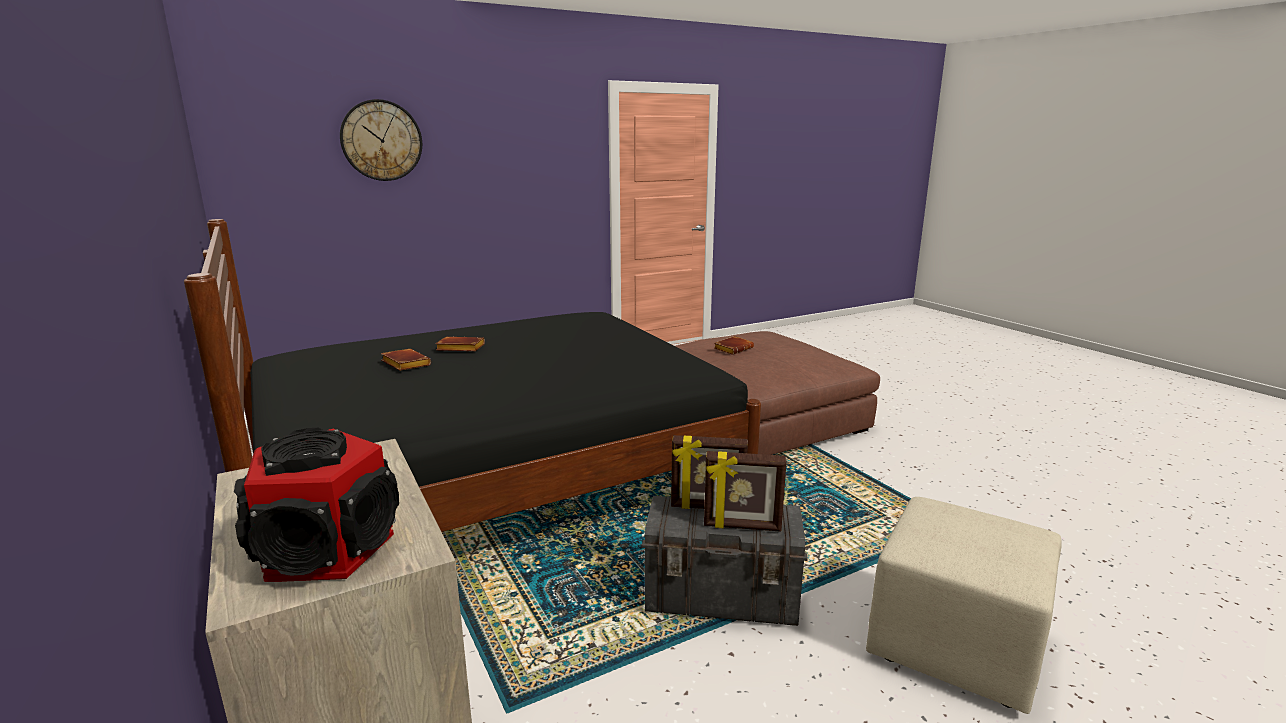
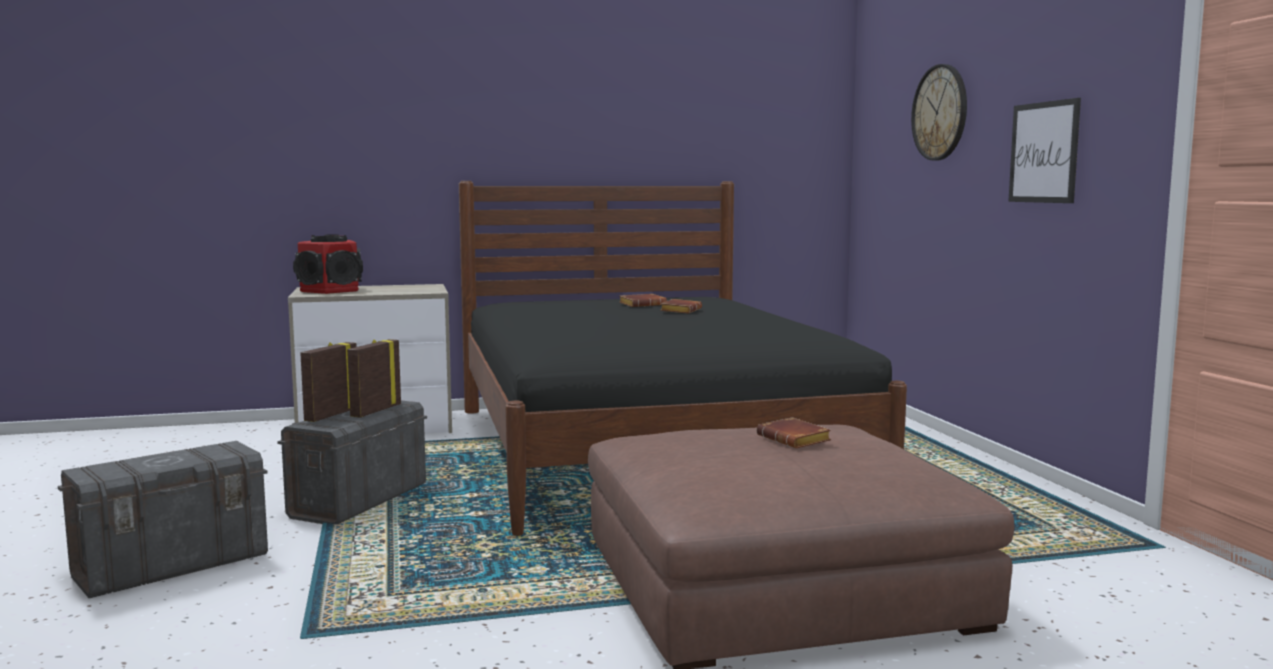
camera: 105 degrees right, 10 degrees down
beige ottoman [866,497,1062,714] -> grey storage box [58,441,268,598]
none -> picture [1008,98,1081,203]

